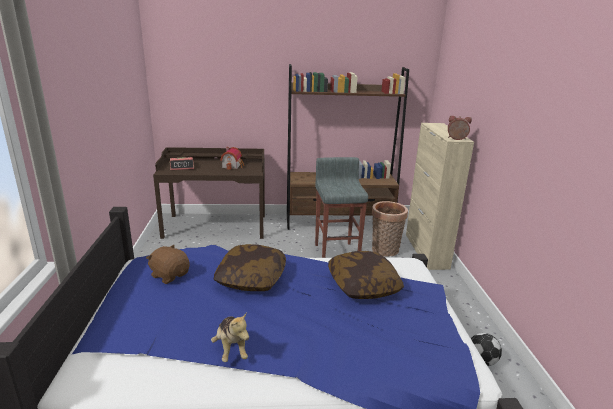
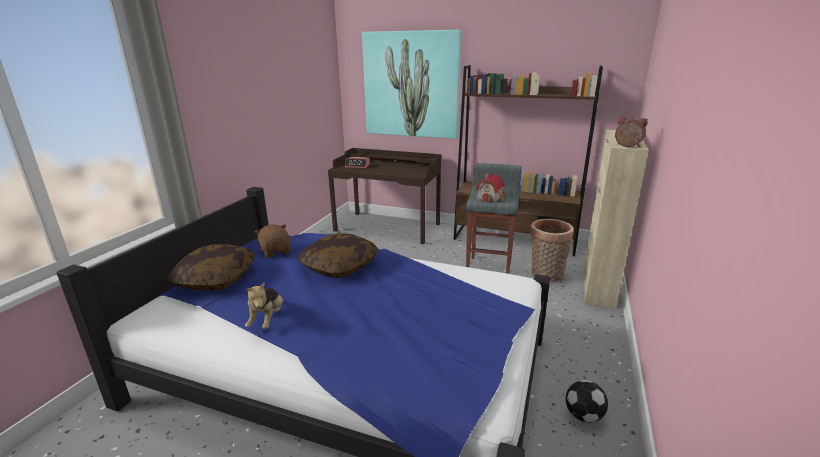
camera: 25 degrees right, 0 degrees up
toy house [220,147,244,170] -> toy house moved to [476,173,506,202]
pillow [328,251,404,299] -> pillow moved to [166,244,255,290]
none -> picture [362,30,461,139]

